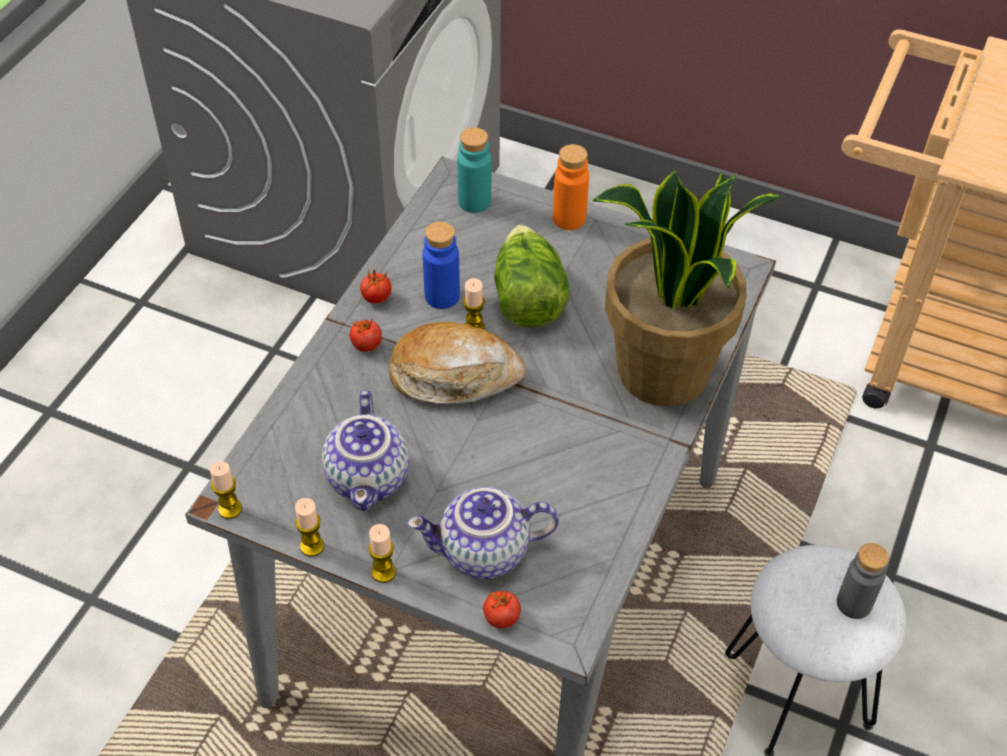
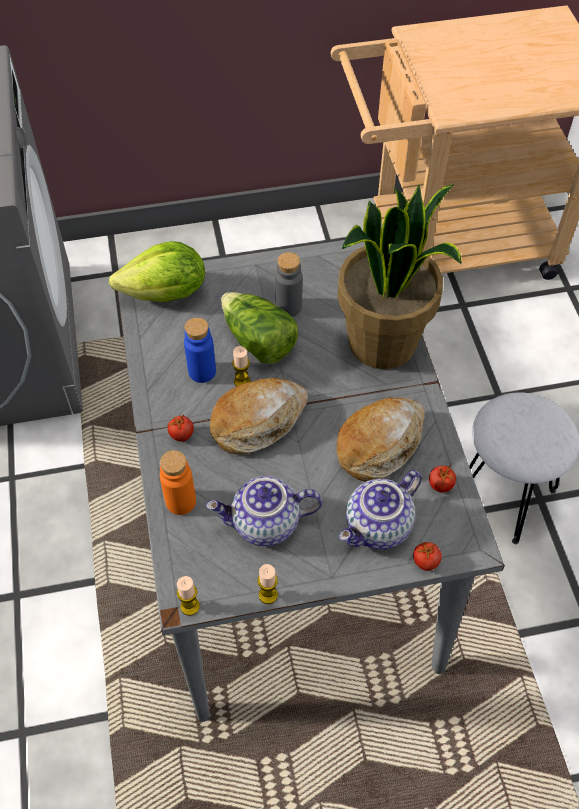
camera: 35 degrees left, 5 degrees up
teapot [322,390,409,511] -> teapot turned 120 degrees clockwise [206,476,322,546]
tomato [360,270,392,303] -> tomato moved to [429,464,456,493]
candle [368,524,396,583] -> none
turquoise bottle [457,127,491,213] -> lettuce [109,241,205,302]
orange bottle [553,144,589,230] -> orange bottle moved to [160,450,196,515]
grey bottle [837,543,889,619] -> grey bottle moved to [275,252,303,317]
none -> bread [337,397,425,481]

